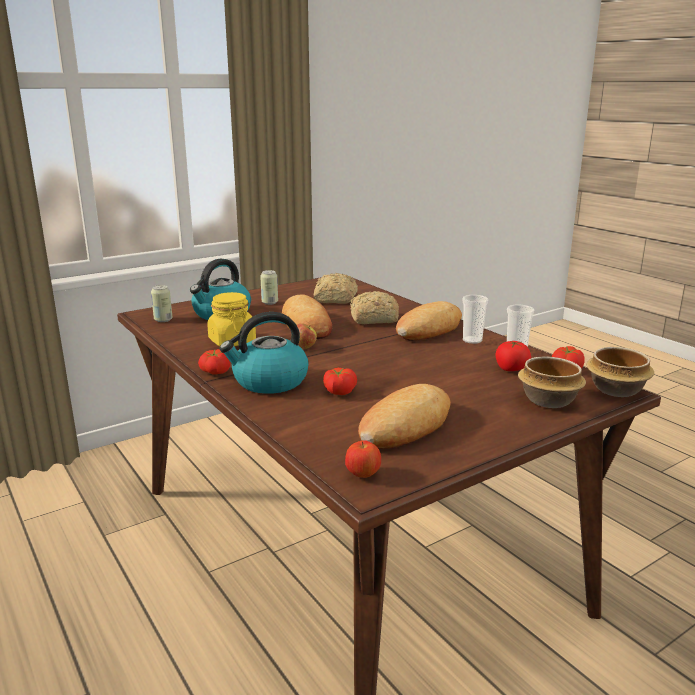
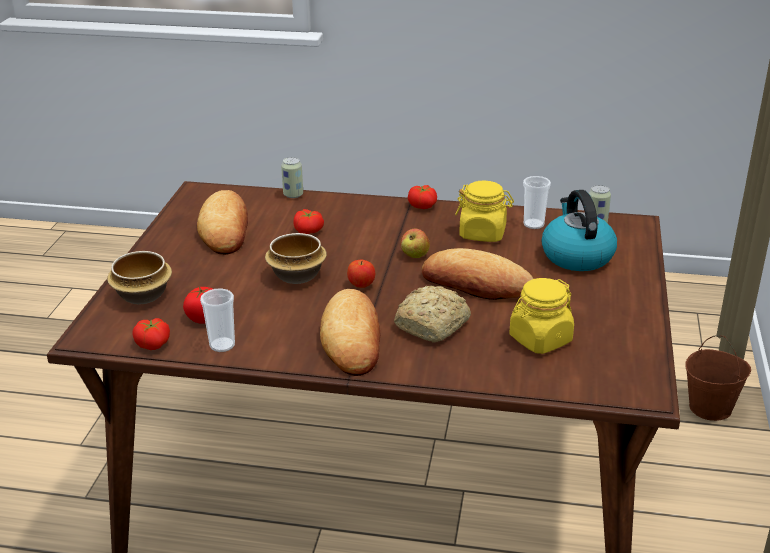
camera: 135 degrees right, 10 degrees up
kettle [219,312,309,394] -> none
can [260,270,278,305] -> can moved to [281,157,303,198]
bread [313,273,358,304] -> yellow jar [509,278,574,354]
apple [345,440,381,478] -> apple moved to [347,259,375,288]
cup [462,295,488,344] -> cup moved to [523,176,551,229]
bowl [587,347,654,397] -> bowl moved to [265,233,327,284]
none -> brown bucket [685,335,751,421]

